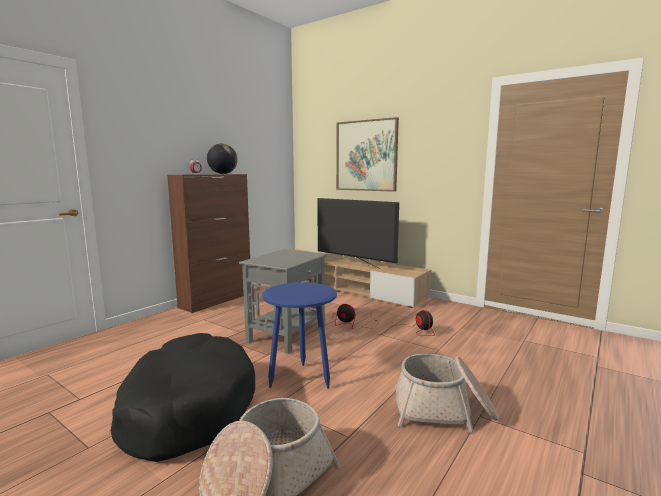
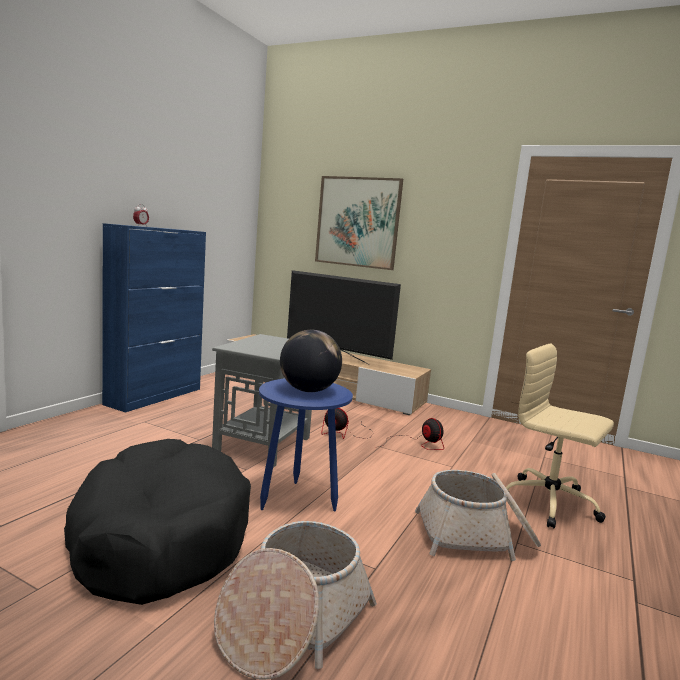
camera: 10 degrees left, 0 degrees up
brown cabinet [167,174,250,313] -> blue cabinet [102,223,206,413]
globe [207,144,238,174] -> globe moved to [280,330,342,392]
none -> beige office chair [506,343,614,529]

